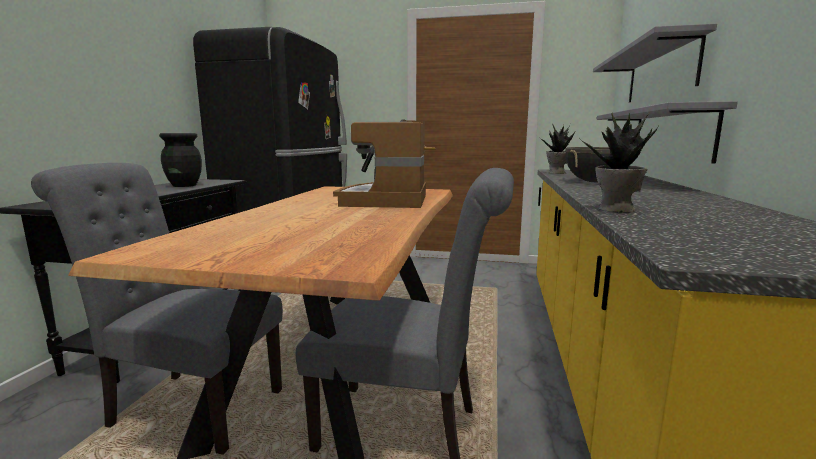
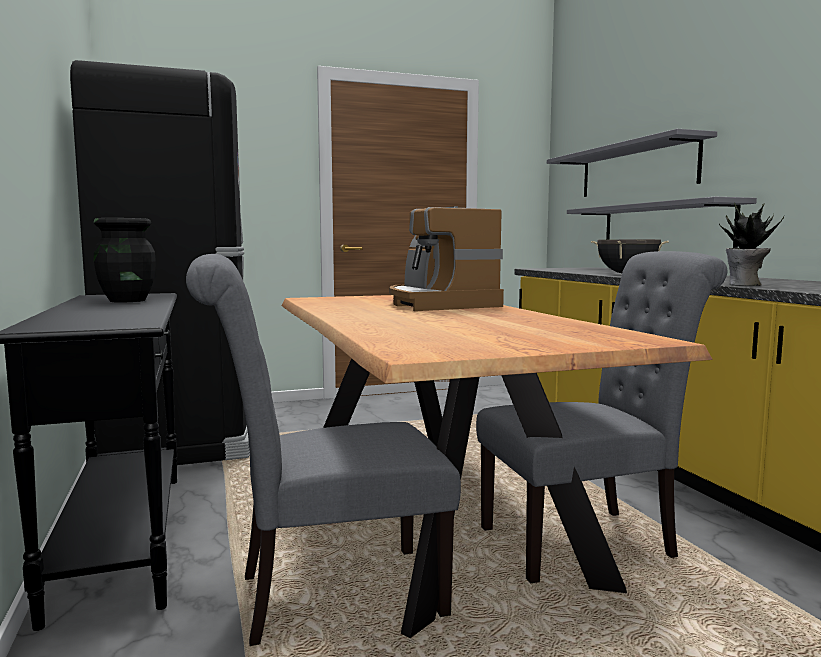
camera: 30 degrees left, 5 degrees down
potted plant [540,124,576,174] -> none

